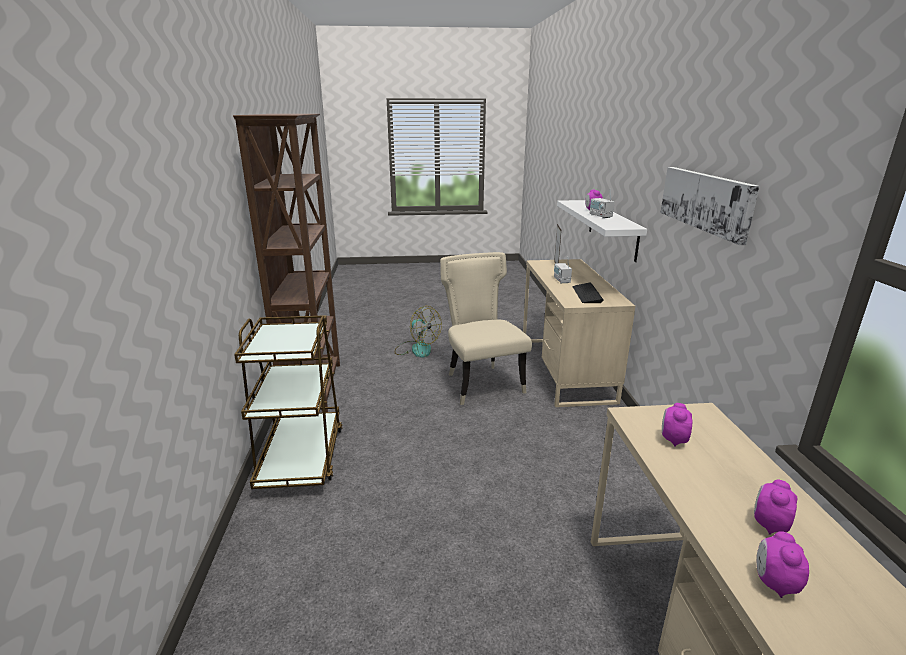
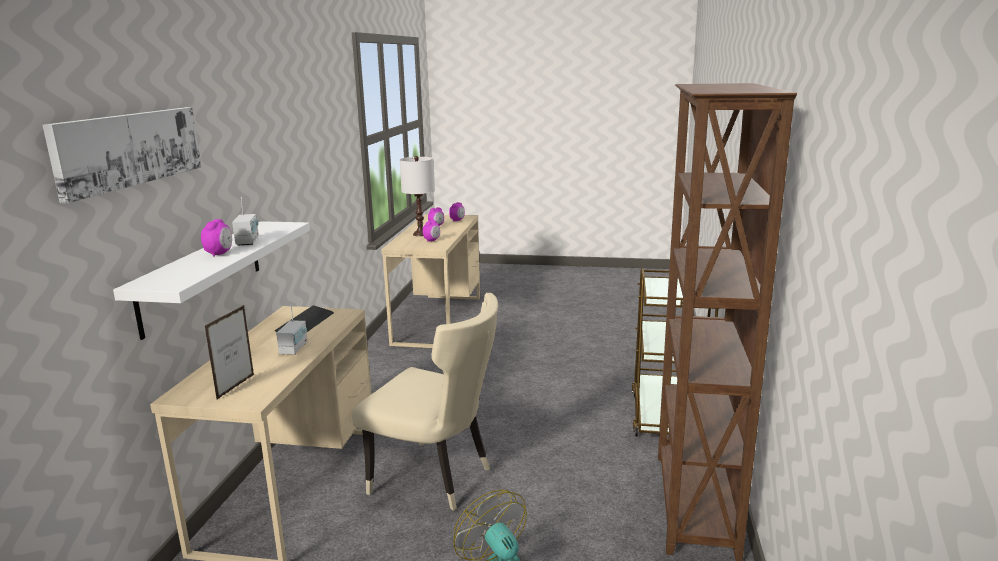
camera: 165 degrees left, 5 degrees down
beige chair [440,252,532,405] -> beige chair turned 60 degrees counterclockwise [352,293,498,511]
picture [660,167,760,245] -> picture moved to [43,107,201,203]
none -> white table lamp [400,156,435,236]

